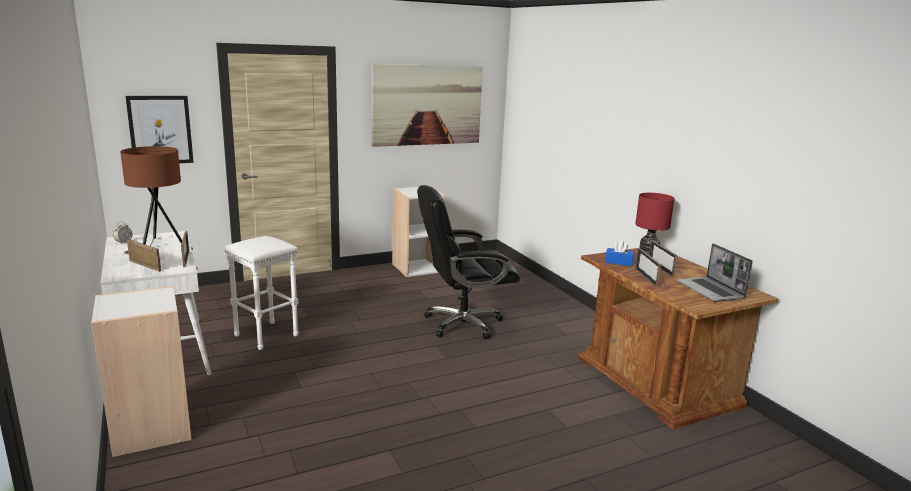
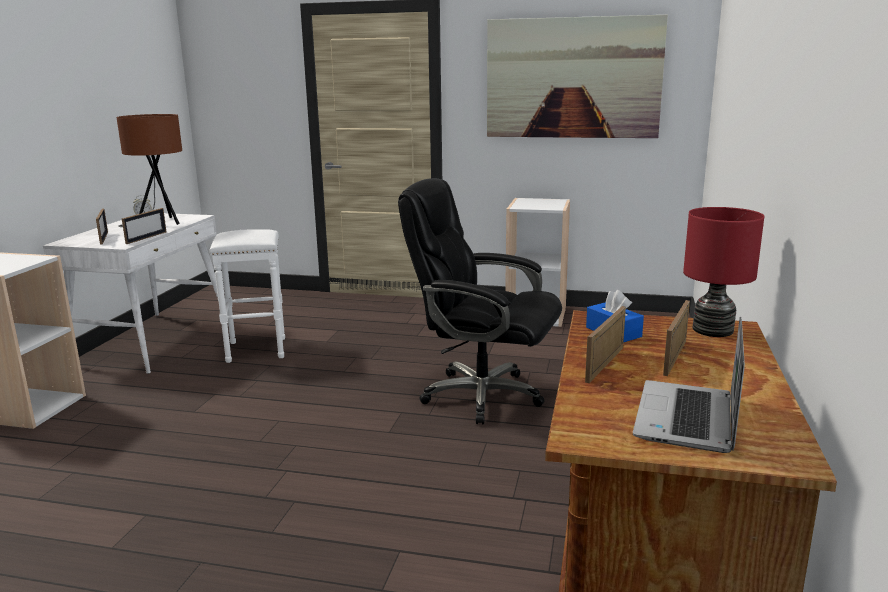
camera: 40 degrees right, 0 degrees up
picture [126,96,194,163] -> none

